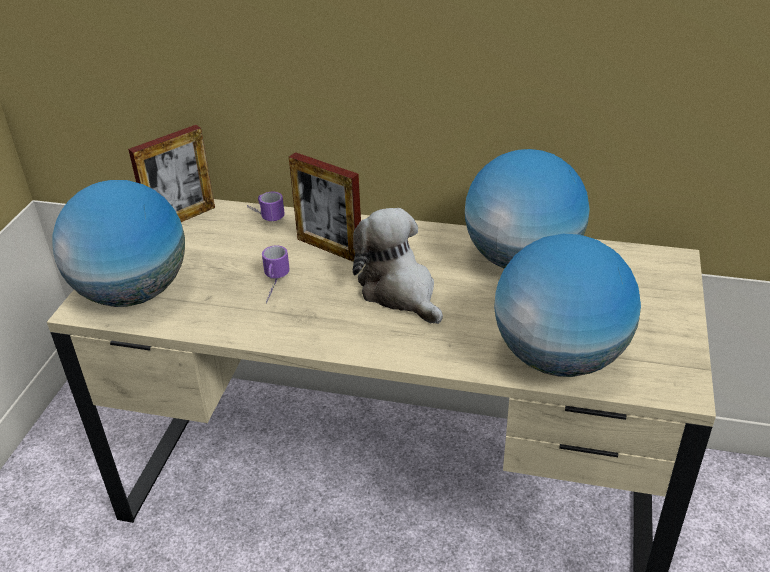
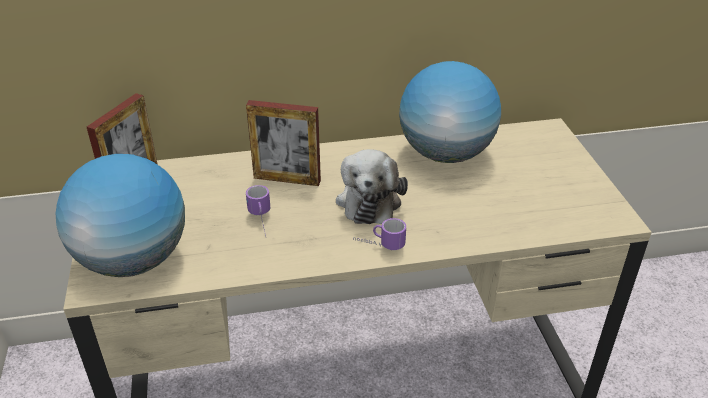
camera: 25 degrees left, 0 degrees up
mug [247,192,285,221] -> mug moved to [353,218,406,250]
plush toy [353,208,443,324] -> plush toy turned 120 degrees counterclockwise [336,149,408,224]
globe [494,234,641,377] -> none

